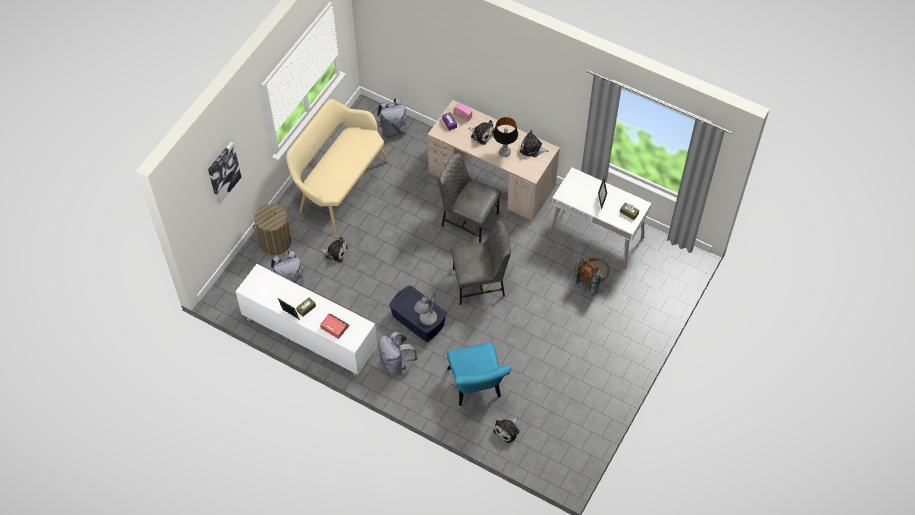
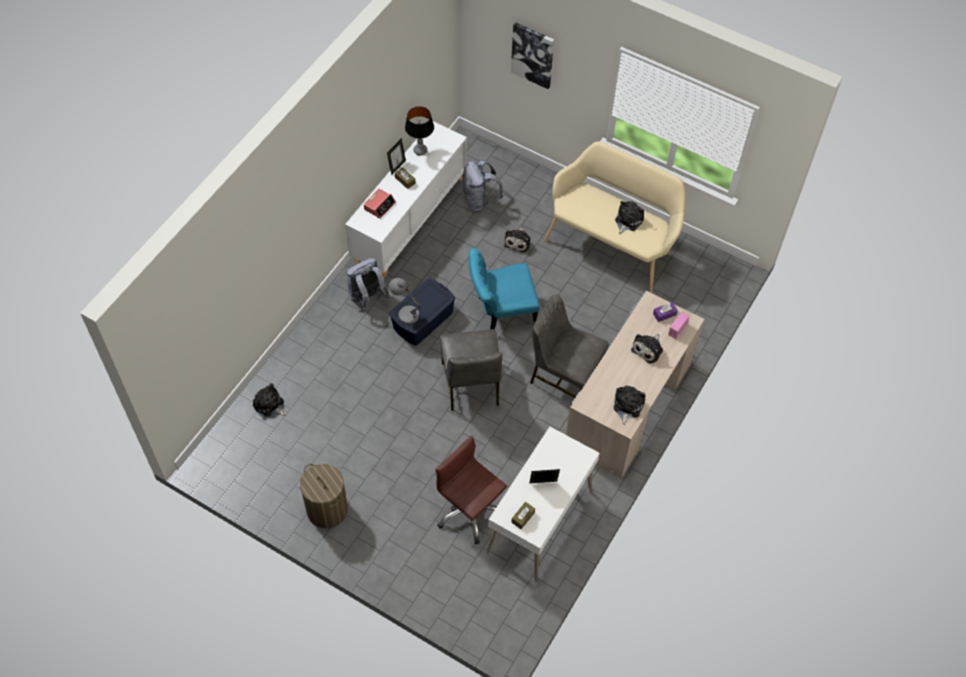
camera: 90 degrees right, 0 degrees up
laundry basket [253,204,291,255] -> laundry basket moved to [300,464,348,528]
grey backpack [377,98,407,138] -> none
grey chair [439,153,501,243] -> grey chair turned 90 degrees counterclockwise [530,294,609,398]
turquoise chair [447,342,511,406] -> turquoise chair moved to [469,248,539,329]
table lamp [493,117,518,157] -> table lamp moved to [405,106,434,155]
brown backpack [574,258,609,297] -> brown office chair [435,436,507,544]
none -> plush toy [615,201,644,235]

